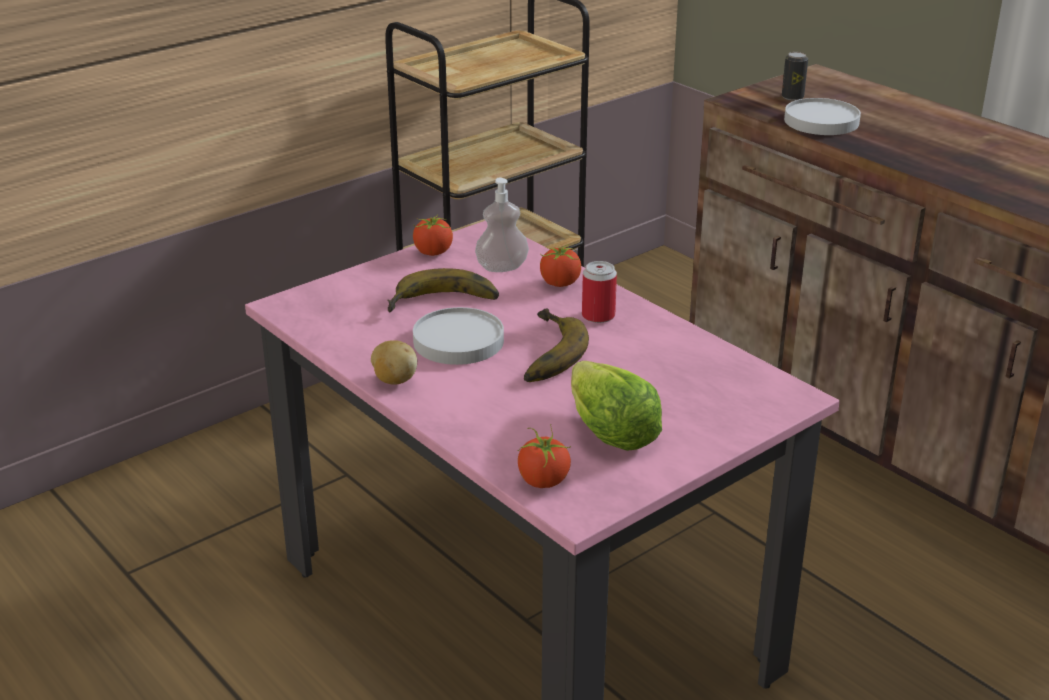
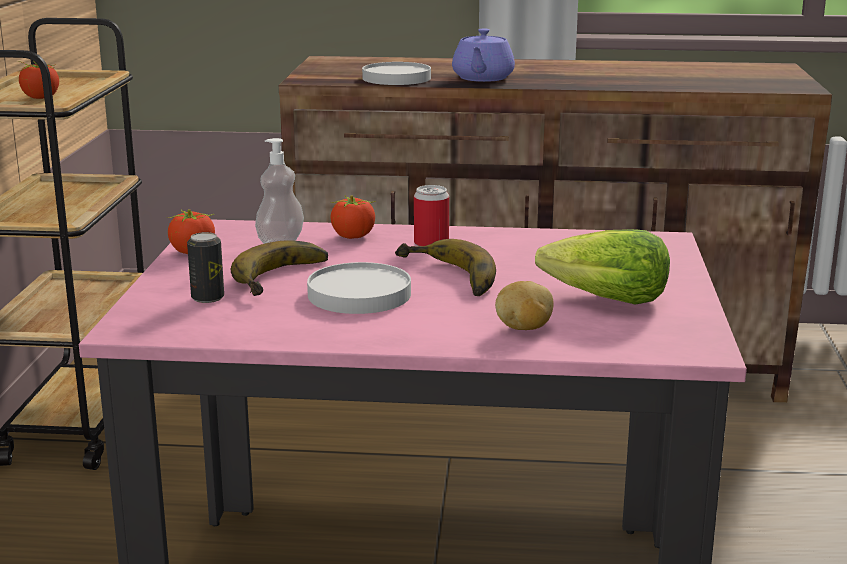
camera: 45 degrees left, 10 degrees down
potato [371,340,417,384] -> potato moved to [495,281,554,330]
tomato [517,424,571,488] -> tomato moved to [18,60,59,99]
can [782,52,808,101] -> can moved to [187,232,224,303]
none -> purple teapot [452,28,515,82]

